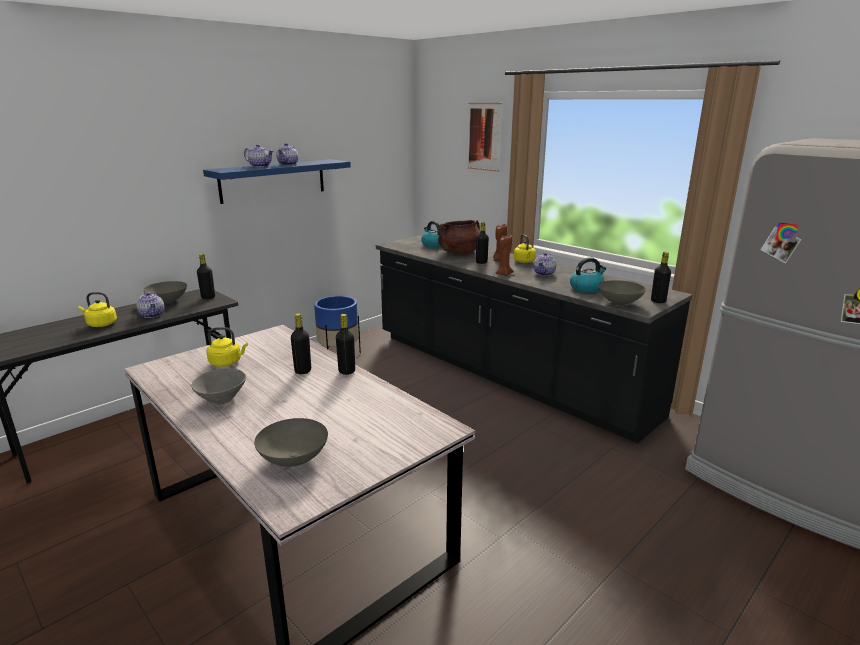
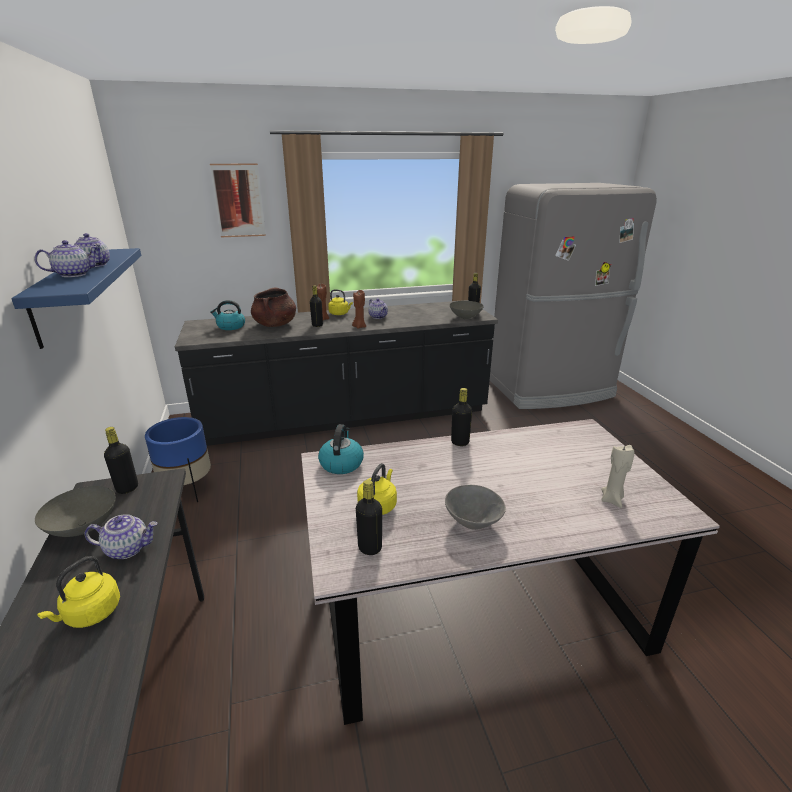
camera: 60 degrees left, 5 degrees up
grey bowl [254,418,328,467] -> beige candle [601,445,634,508]
black bottle [291,314,311,374] -> black bottle moved to [356,480,382,555]
kettle [570,257,606,293] -> kettle moved to [318,424,364,474]

